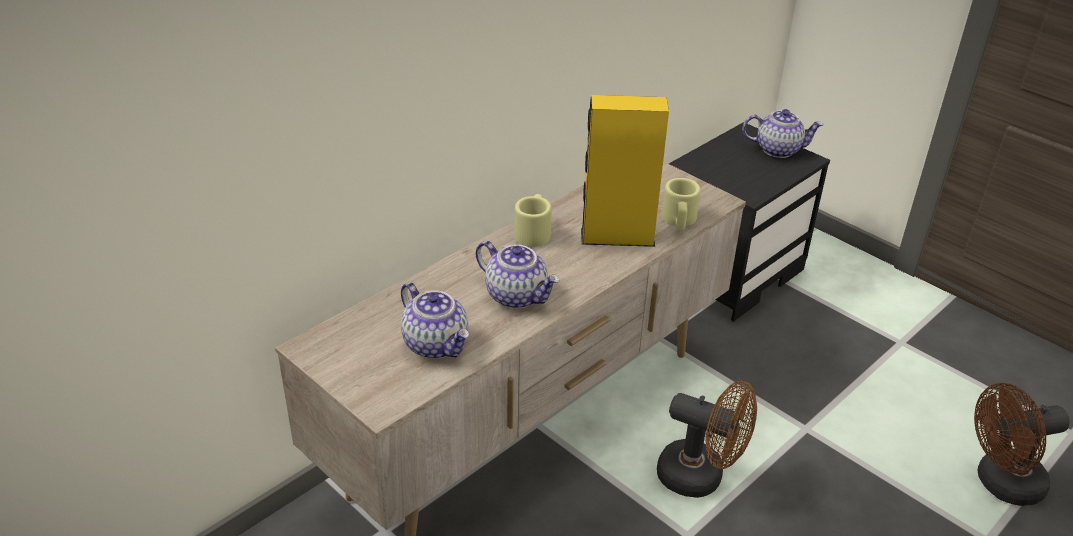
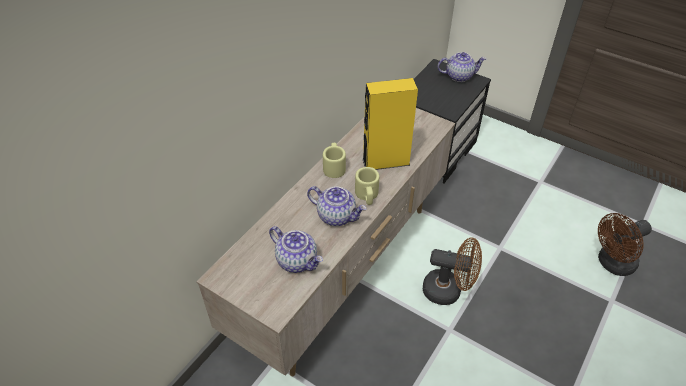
camera: 10 degrees left, 10 degrees up
beige mug [662,178,701,230] -> beige mug moved to [355,167,379,205]

